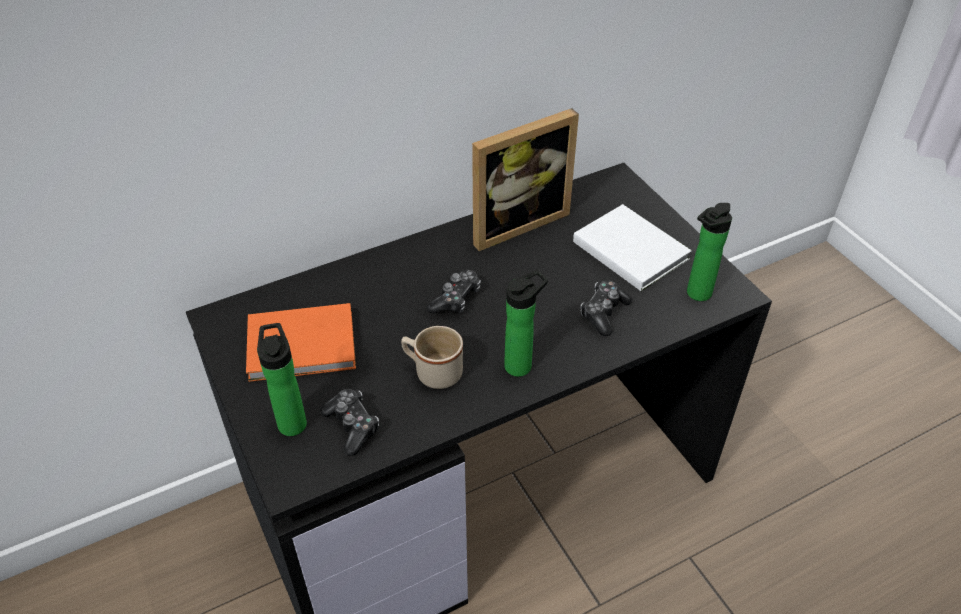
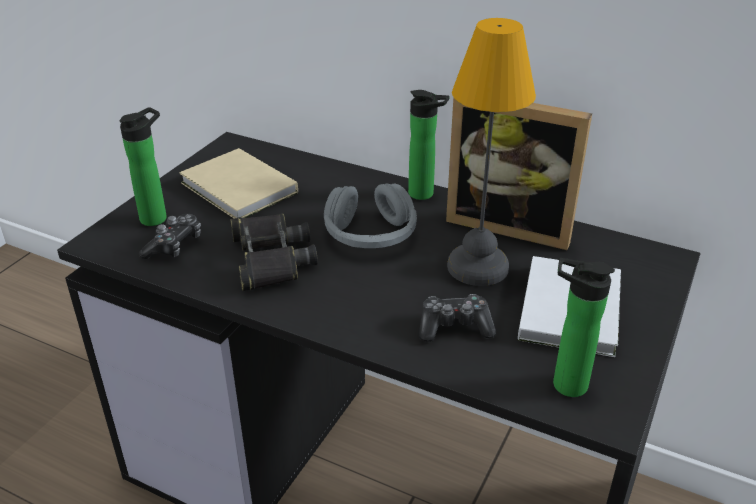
camera: 55 degrees right, 10 degrees down
orange book [246,303,356,382] -> beige book [179,148,298,218]
beige mug [401,326,463,389] -> black binoculars [230,213,318,291]
game controller [427,270,481,314] -> grey headphones [324,183,417,248]
bottle [504,270,548,377] -> bottle moved to [408,90,450,200]
none -> table lamp [447,18,536,286]

